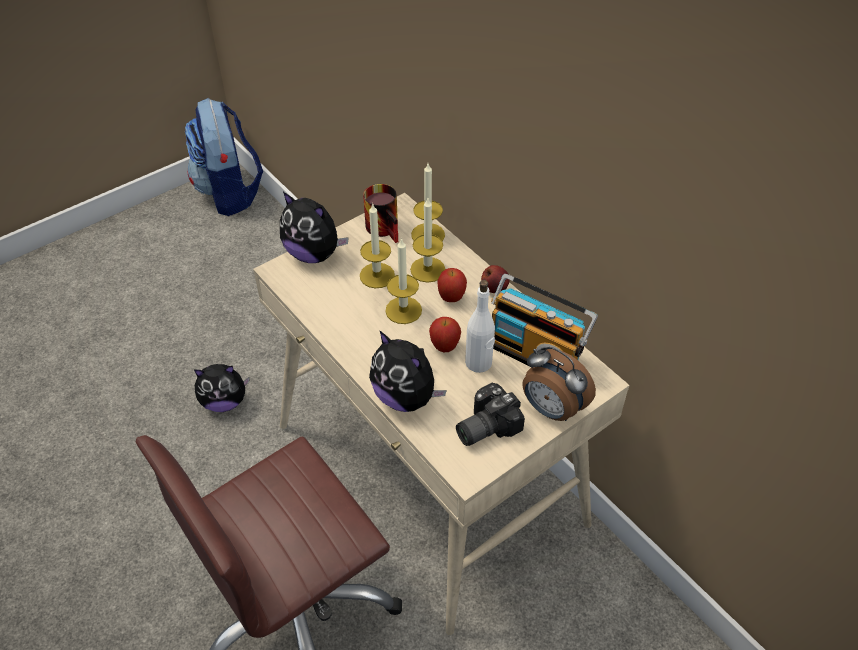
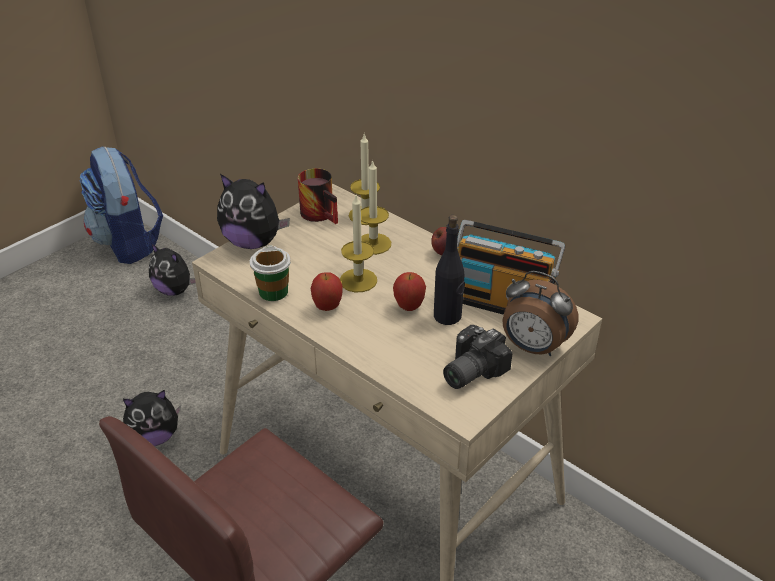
camera: 10 degrees left, 10 degrees down
candle [360,204,395,288] -> none
plush toy [369,330,447,412] -> plush toy moved to [149,243,196,296]
apple [437,268,467,302] -> apple moved to [310,272,343,311]
white bottle [465,280,495,373] -> black bottle [434,215,465,325]
none -> cup [250,245,291,301]

